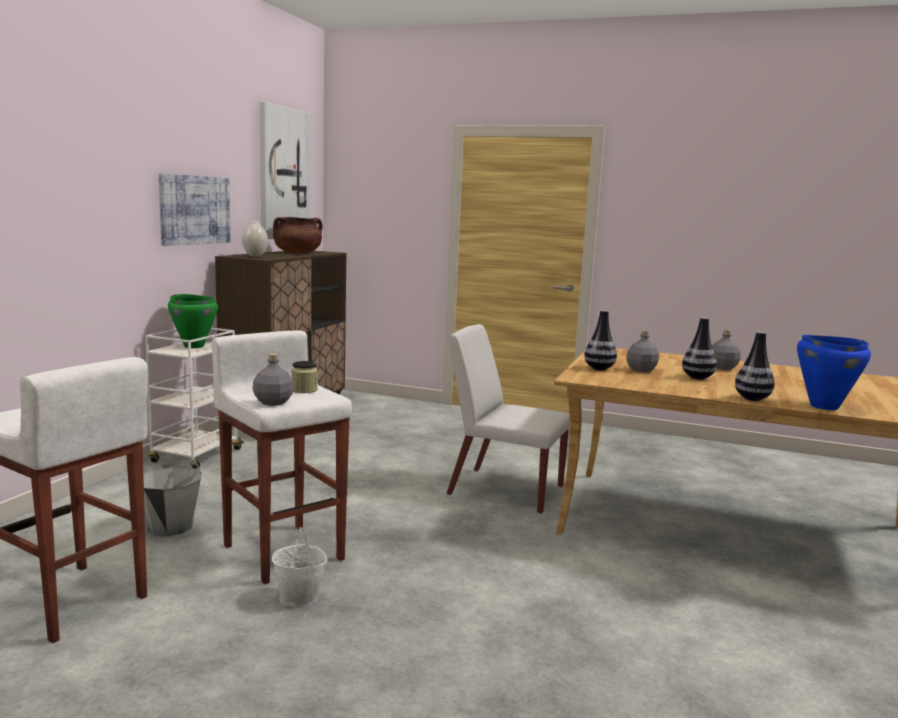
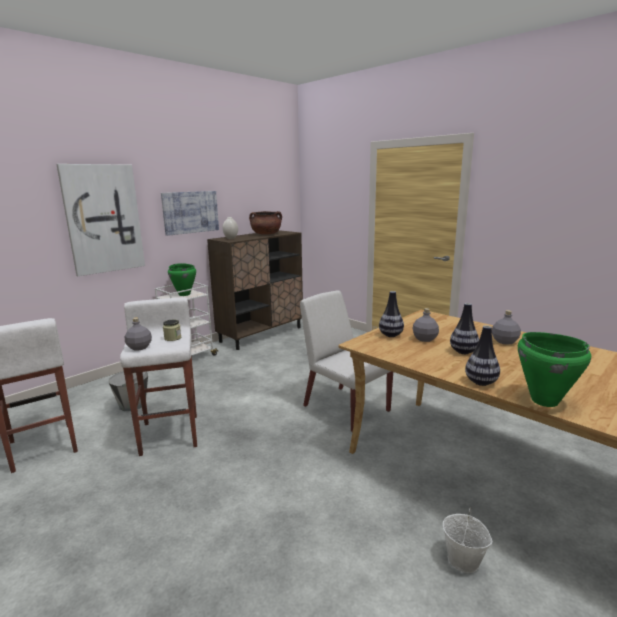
camera: 25 degrees right, 5 degrees up
picture [260,102,311,239] -> picture moved to [56,164,145,276]
white bucket [272,527,327,607] -> white bucket moved to [443,507,492,573]
blue cooking pot [797,335,871,410] -> green cooking pot [518,332,591,407]

